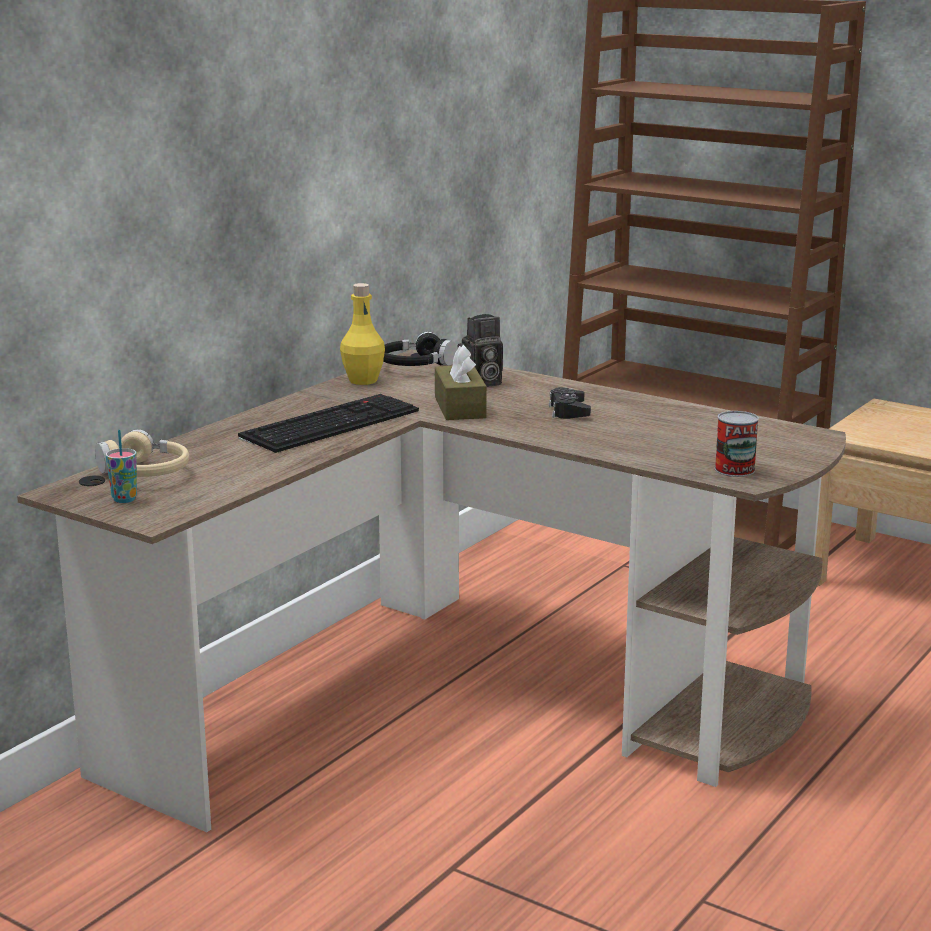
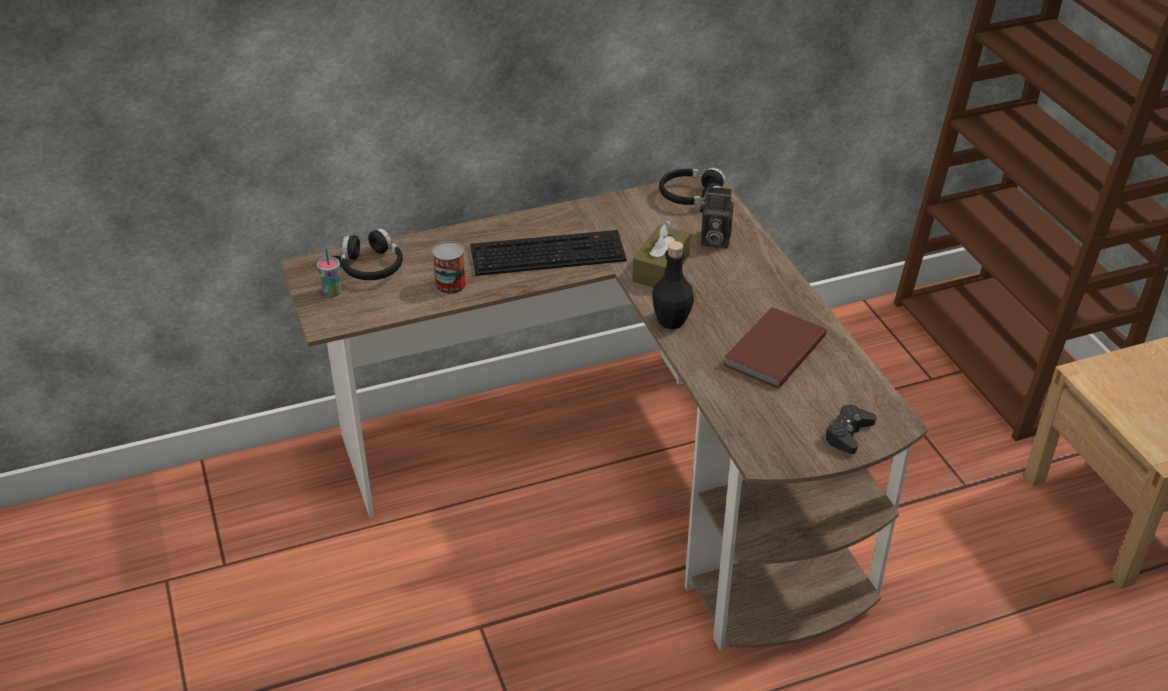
camera: 35 degrees right, 20 degrees up
beige headphones [95,429,189,477] -> black headphones [341,228,403,280]
yellow bottle [340,283,385,385] -> none
black game controller [549,387,591,419] -> black game controller moved to [824,405,876,454]
can [715,411,759,477] -> can moved to [432,241,466,295]
none -> black bottle [652,241,694,329]
none -> brown book [724,307,826,389]

